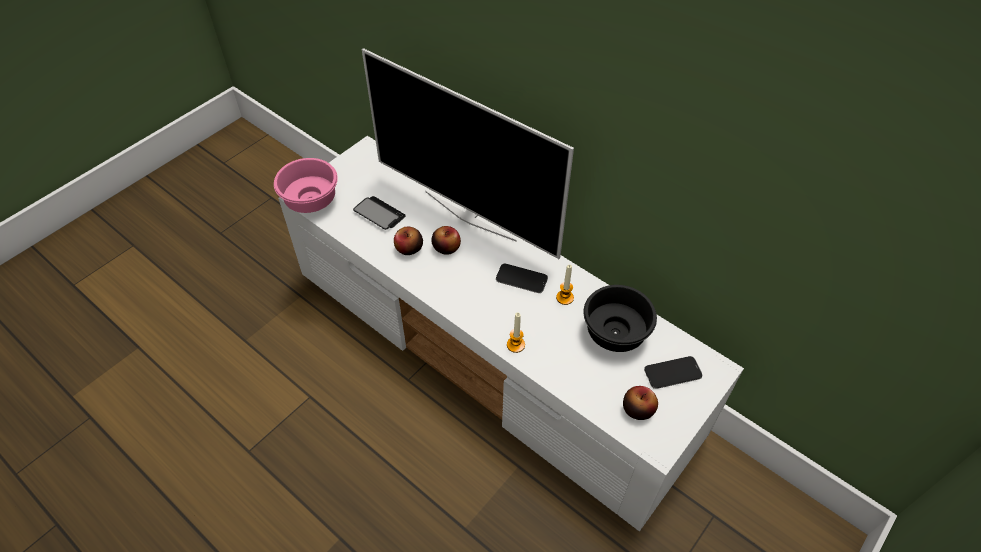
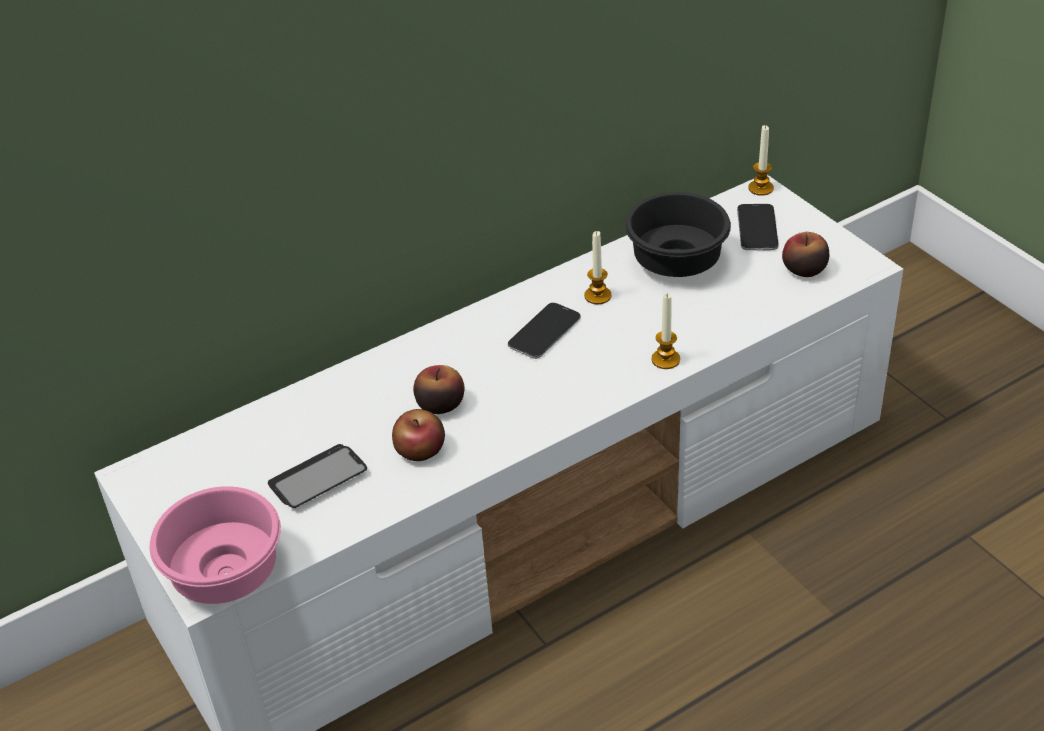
camera: 70 degrees left, 10 degrees down
television [362,48,574,259] -> none
none -> candle [749,125,774,196]

